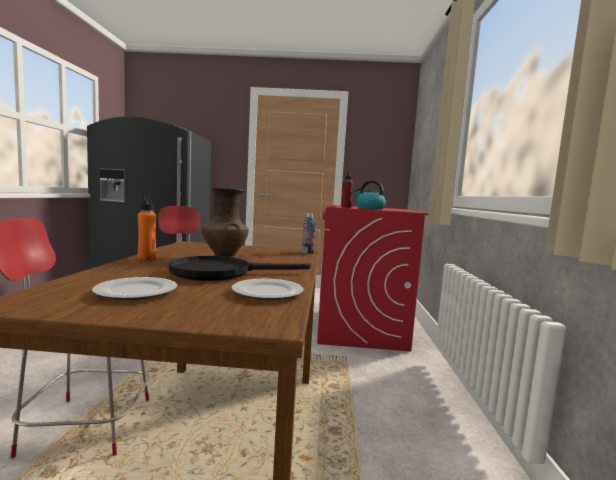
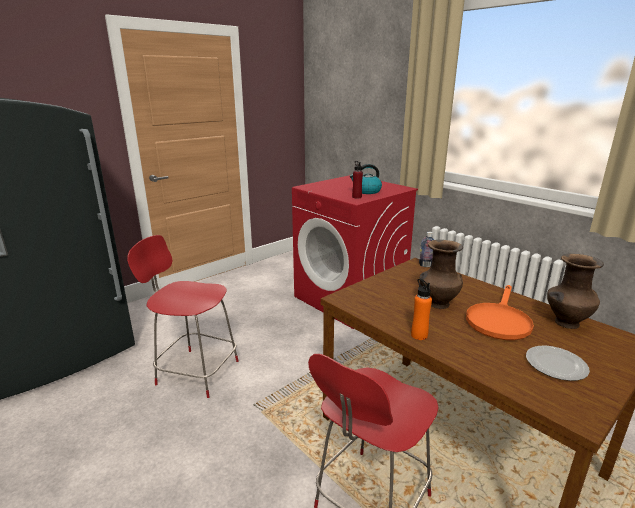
camera: 45 degrees left, 15 degrees up
black frying pan [169,256,311,281] -> orange frying pan [466,285,534,340]
plate [231,279,304,301] -> brown vase [547,254,604,329]

